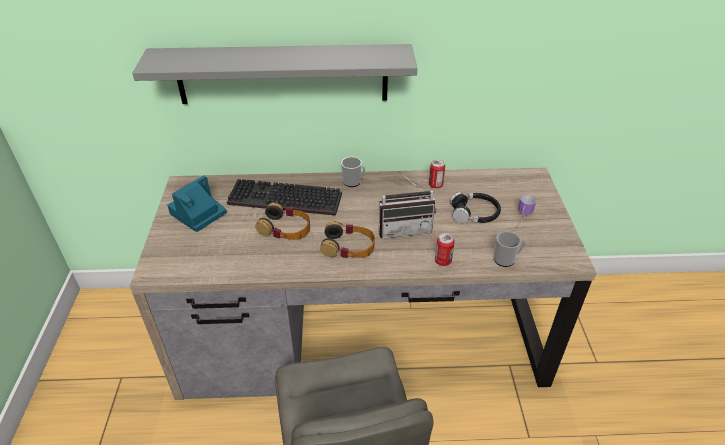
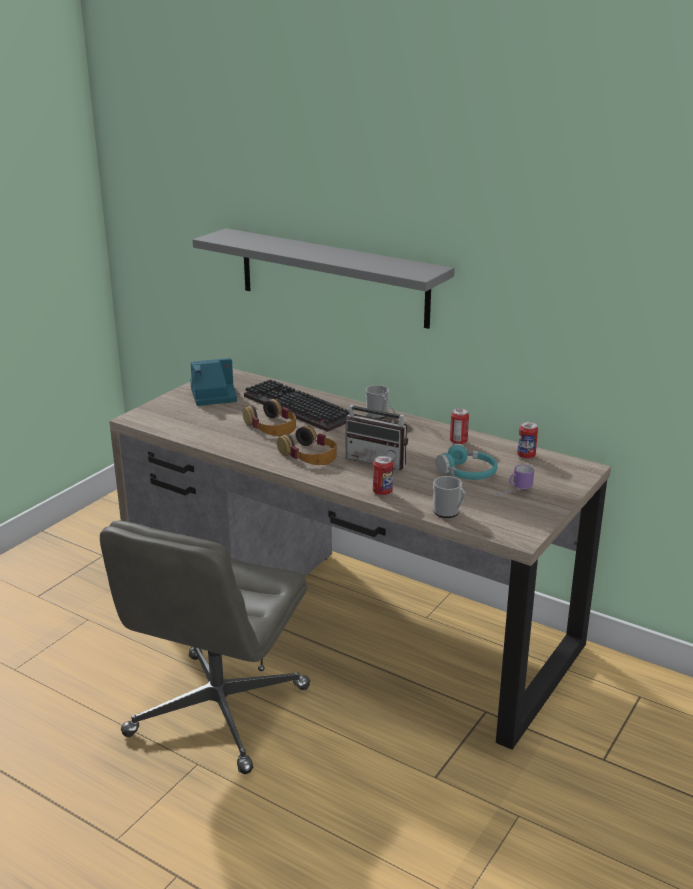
camera: 35 degrees right, 15 degrees down
black headphones [450,192,501,223] -> turquoise headphones [435,444,497,480]
none -> can [517,422,538,459]

